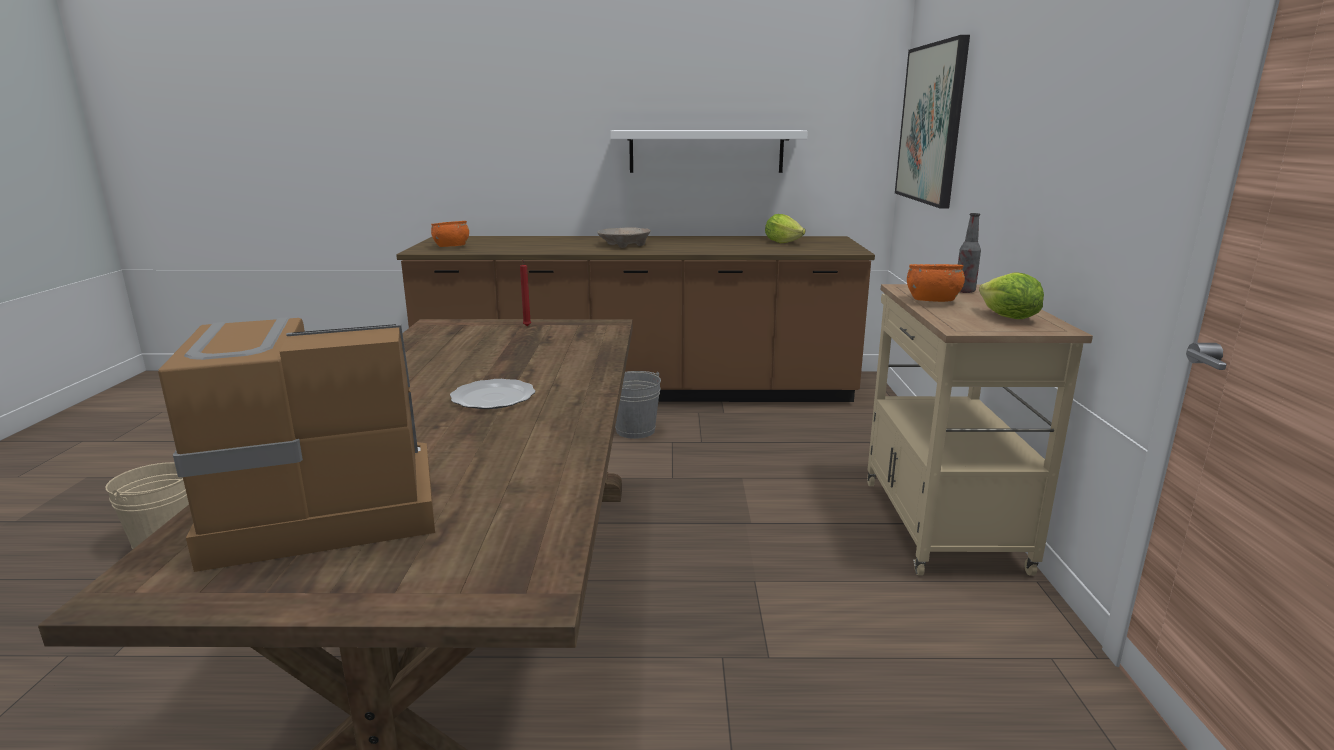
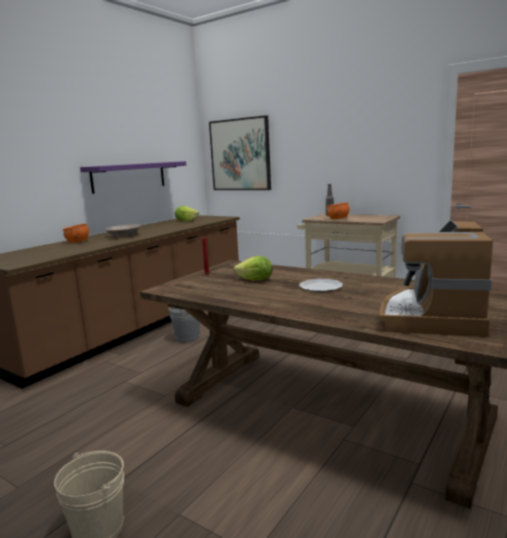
camera: 55 degrees left, 5 degrees down
orange bowl [431,221,469,247] -> orange bowl moved to [63,223,89,243]
white shelf [610,130,808,173] -> purple shelf [80,161,186,194]
lettuce [979,272,1044,319] -> lettuce moved to [234,256,273,280]

